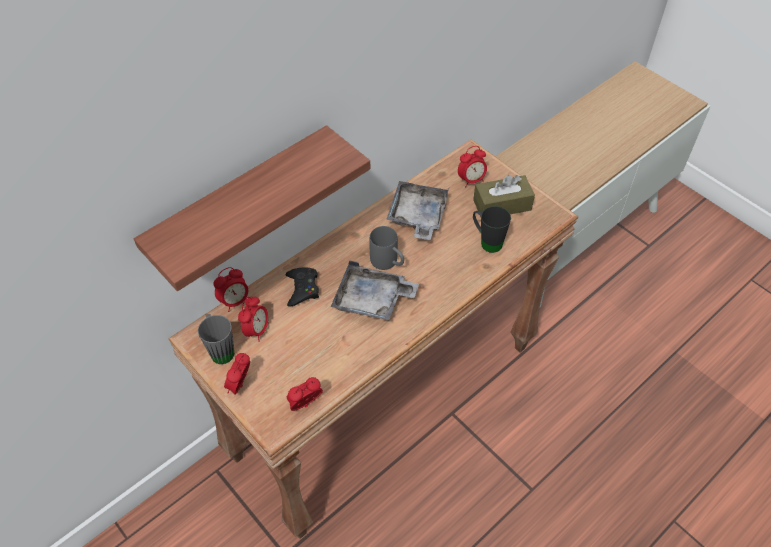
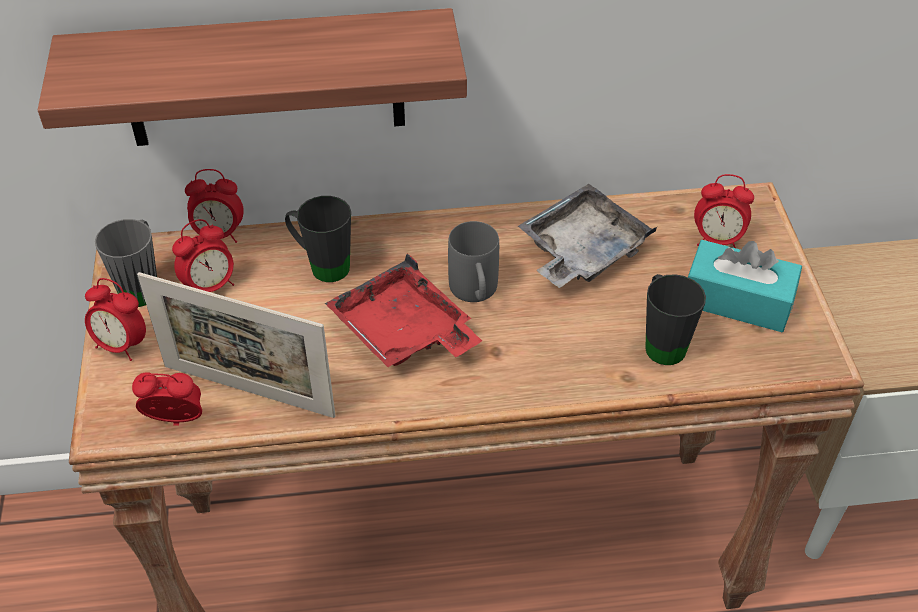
camera: 35 degrees right, 5 degrees down
alarm clock [224,353,250,395] -> alarm clock turned 120 degrees counterclockwise [85,278,146,361]
black game controller [286,268,319,307] -> black mug [285,196,351,282]
grey tray [331,260,419,320] -> red tray [325,253,482,367]
brown tissue box [473,175,535,217] -> turquoise tissue box [688,240,802,332]
none -> picture frame [137,272,336,418]

